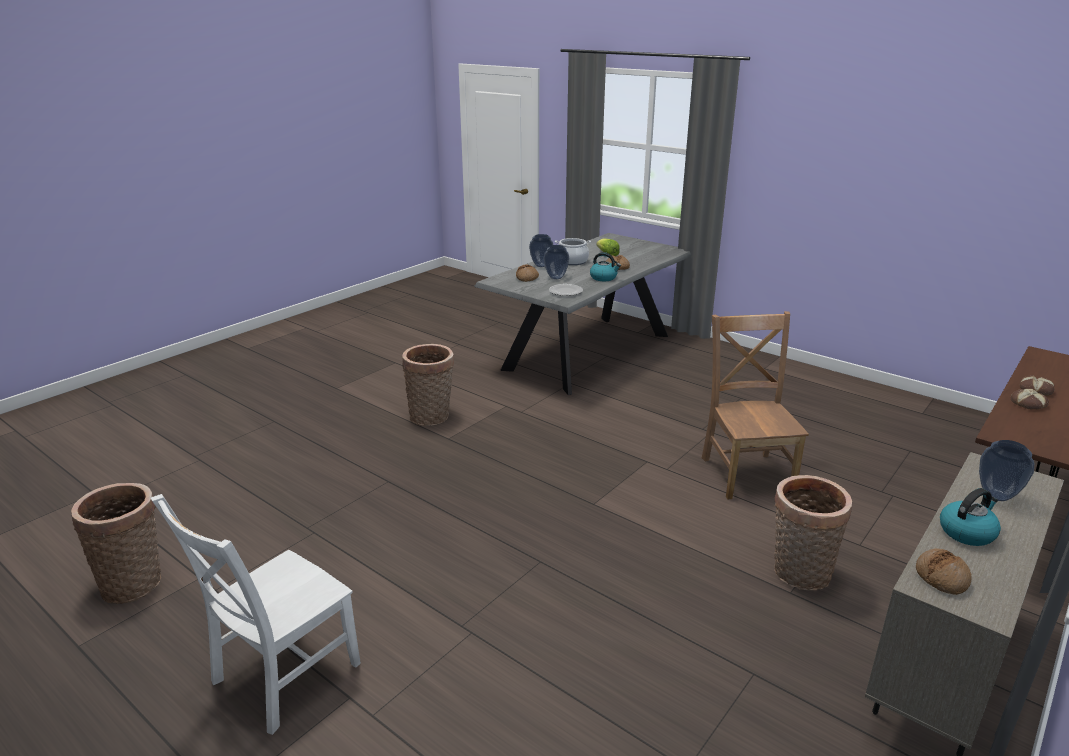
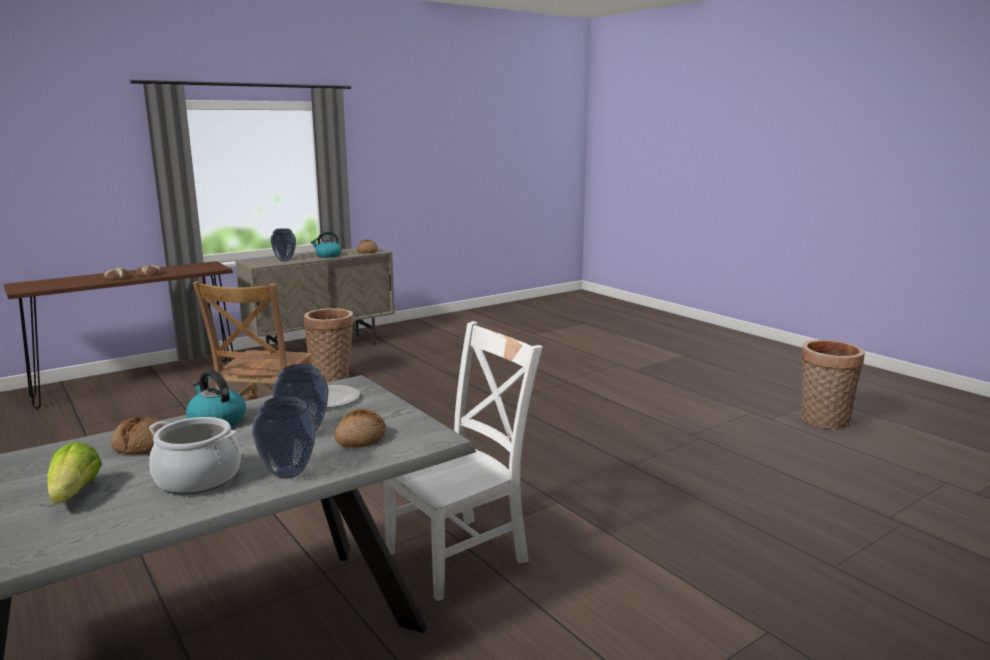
camera: 165 degrees left, 10 degrees down
white chair [151,494,361,735] -> white chair moved to [383,321,543,601]
basket [402,344,454,426] -> none

